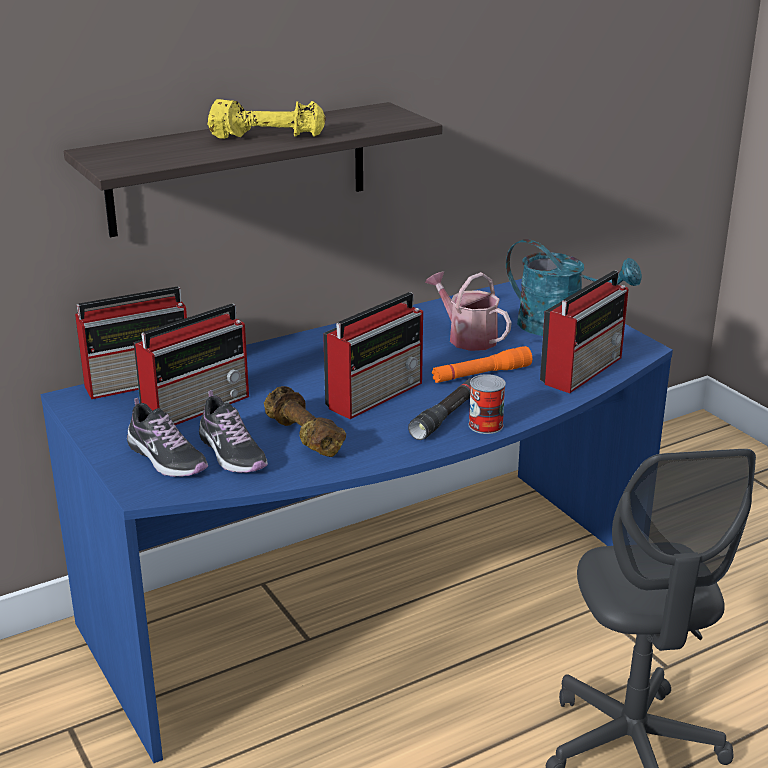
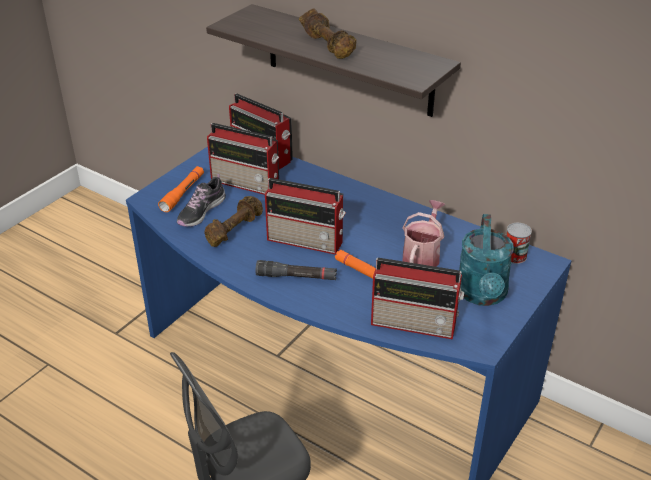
camera: 65 degrees right, 10 degrees up
shoe [127,398,208,477] -> orange flashlight [158,166,204,212]
yellow dumbbell [207,99,326,139] -> brown dumbbell [299,9,357,59]
can [468,374,506,434] -> can moved to [506,223,532,264]

